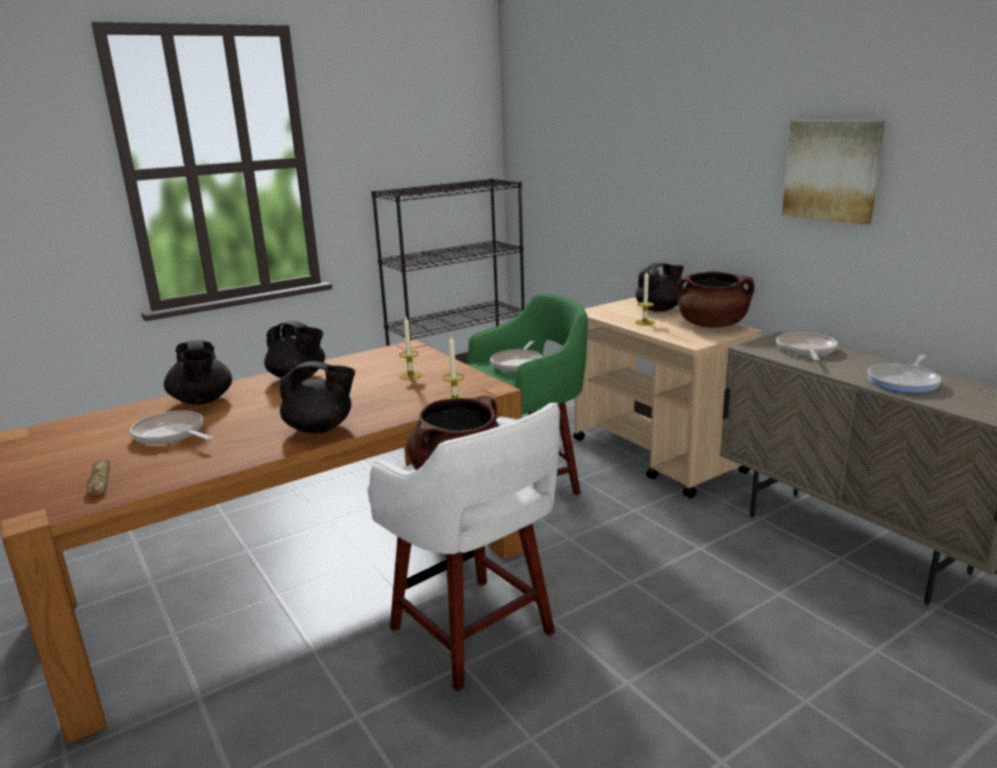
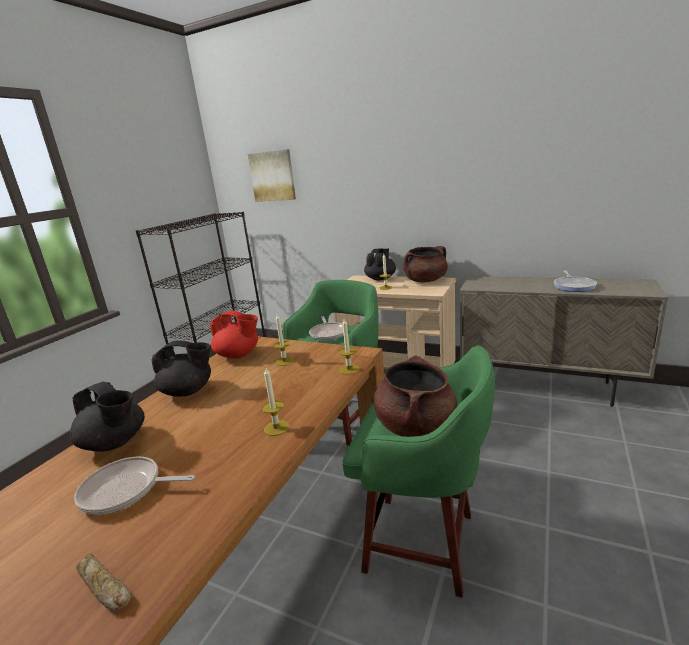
camera: 30 degrees left, 0 degrees up
black teapot [280,361,355,433] -> candle [262,368,289,436]
white stool [367,402,560,691] -> green stool [342,345,495,598]
frying pan [776,332,838,361] -> none
picture [782,120,885,225] -> picture moved to [248,149,296,202]
none -> red teapot [210,311,258,358]

